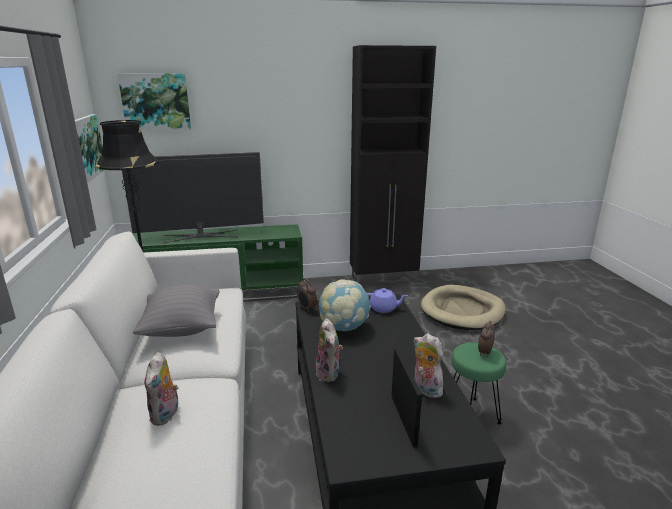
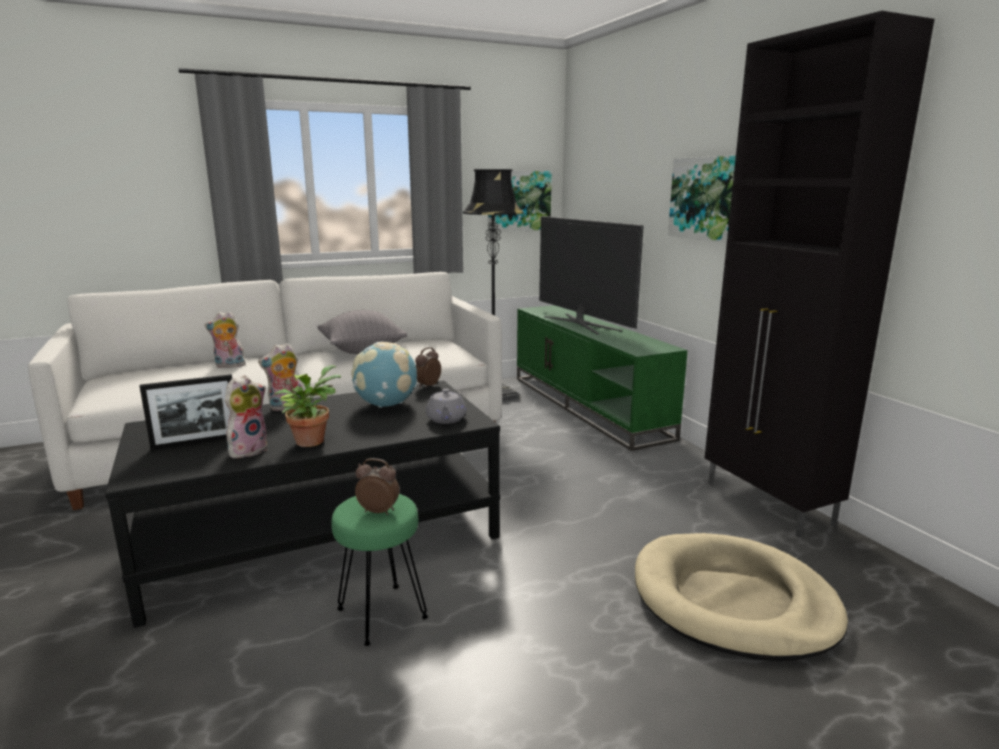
camera: 75 degrees right, 5 degrees down
picture [117,73,191,130] -> picture moved to [668,156,736,243]
purple teapot [367,288,408,313] -> grey teapot [426,389,466,424]
none -> potted plant [274,365,341,447]

